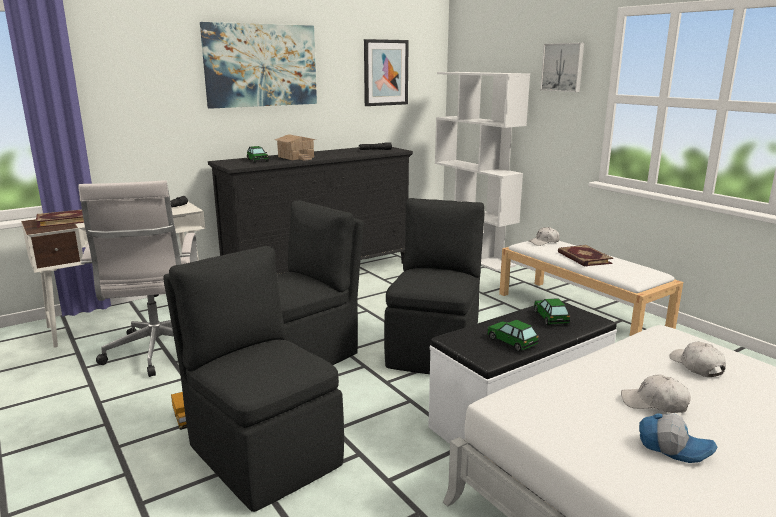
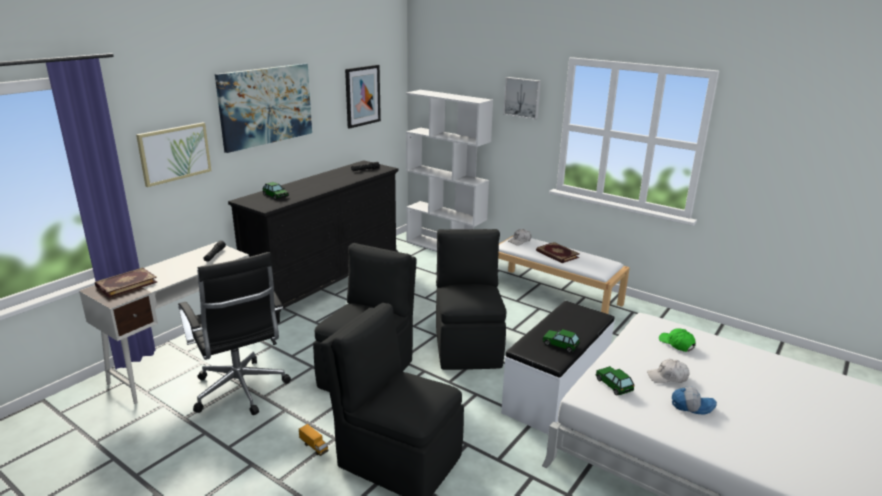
camera: 20 degrees left, 5 degrees up
white office chair [78,180,198,377] -> black office chair [178,252,291,415]
toy house [275,134,316,161] -> none
toy car [534,298,570,325] -> toy car moved to [595,366,635,396]
white cap [669,342,726,377] -> green cap [659,329,696,352]
none -> picture [136,122,212,187]

